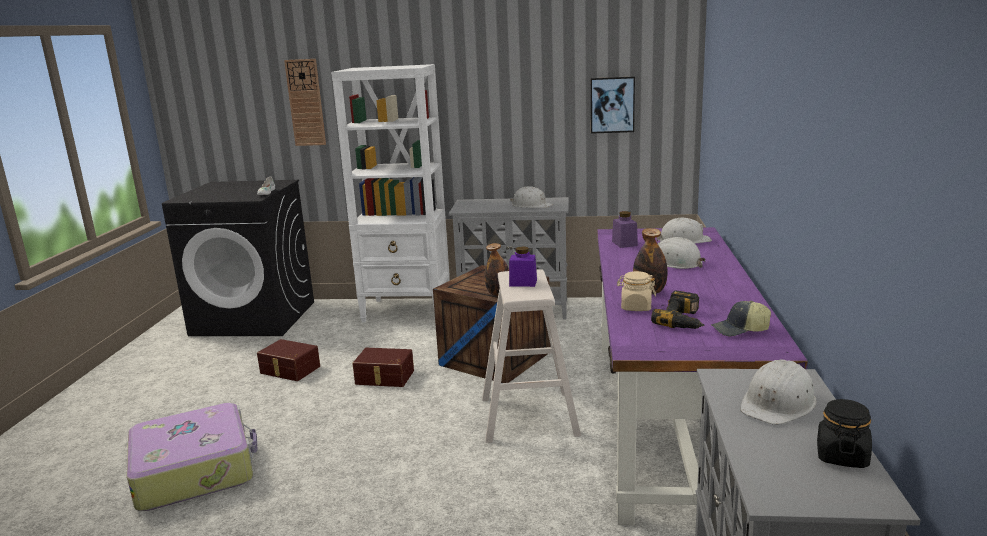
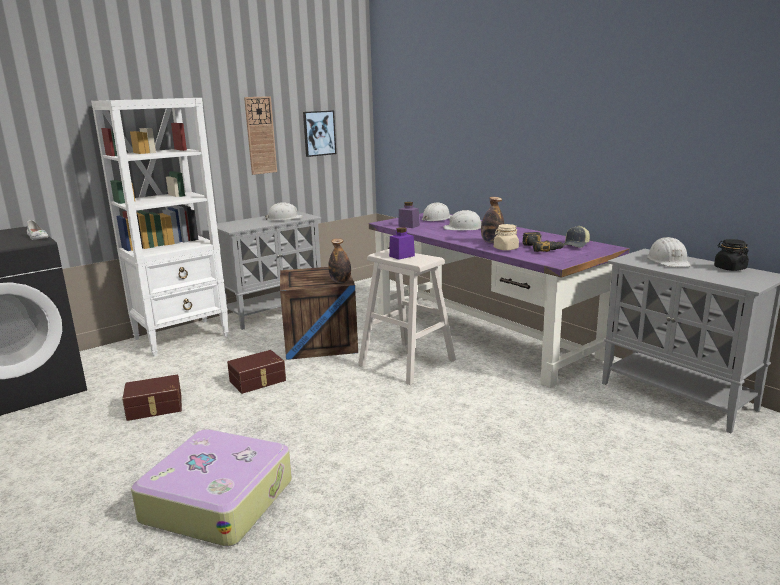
camera: 45 degrees left, 0 degrees up
wall clock [284,59,326,146] -> wall clock moved to [244,96,277,175]

